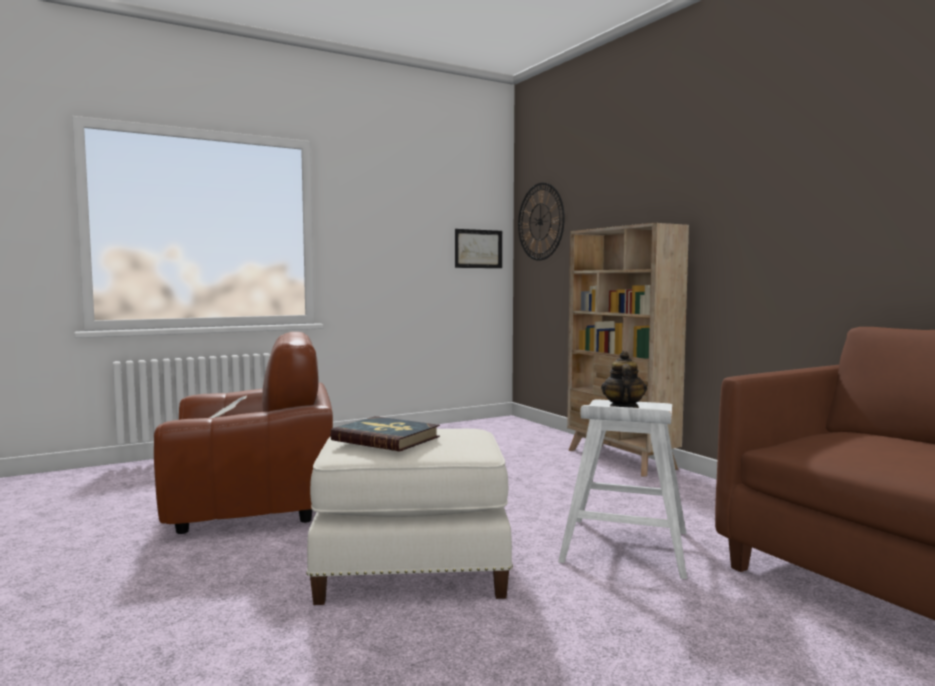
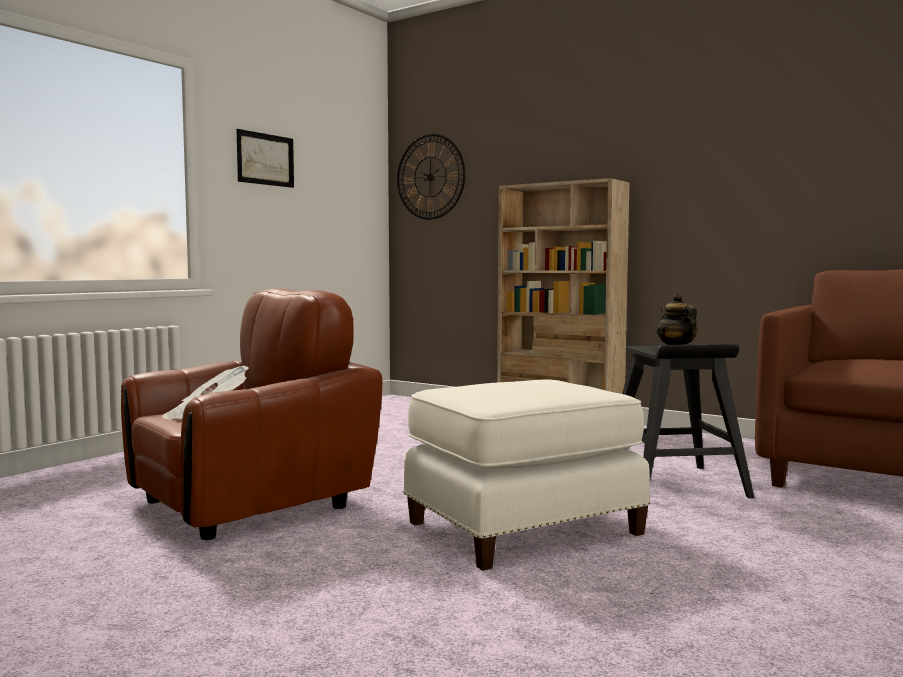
camera: 25 degrees left, 0 degrees up
book [330,416,440,451] -> none
picture [455,229,502,268] -> picture moved to [237,129,294,188]
white stool [558,400,687,579] -> black stool [622,344,754,498]

